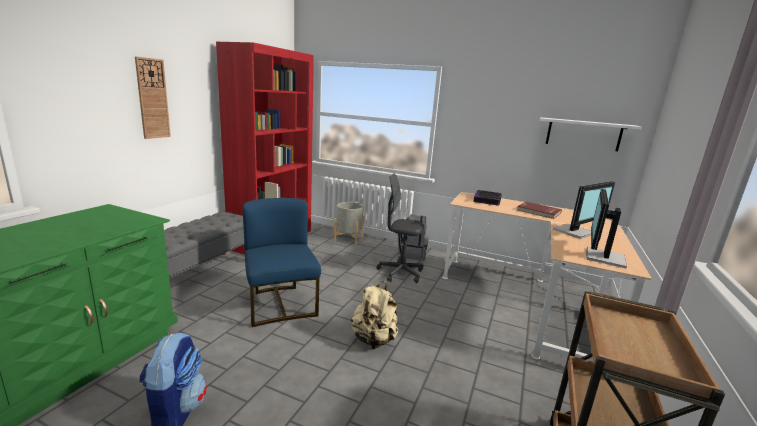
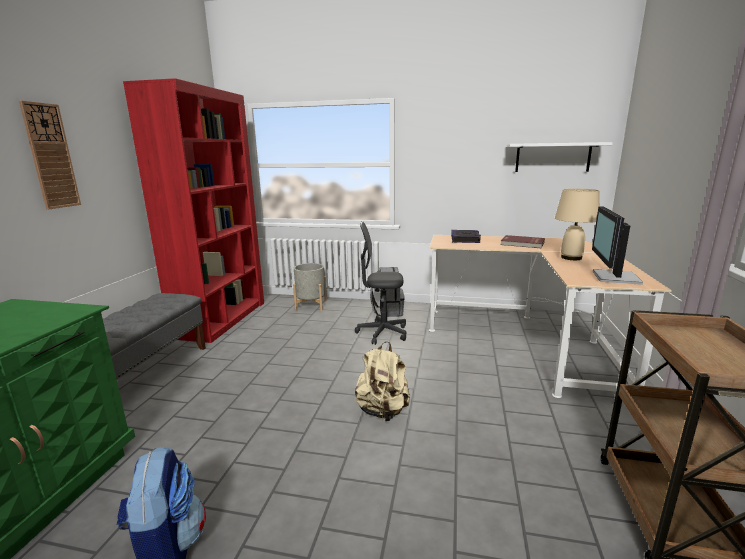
camera: 10 degrees left, 0 degrees up
blue chair [242,198,321,327] -> none
monitor [553,181,615,239] -> beige table lamp [555,189,600,260]

